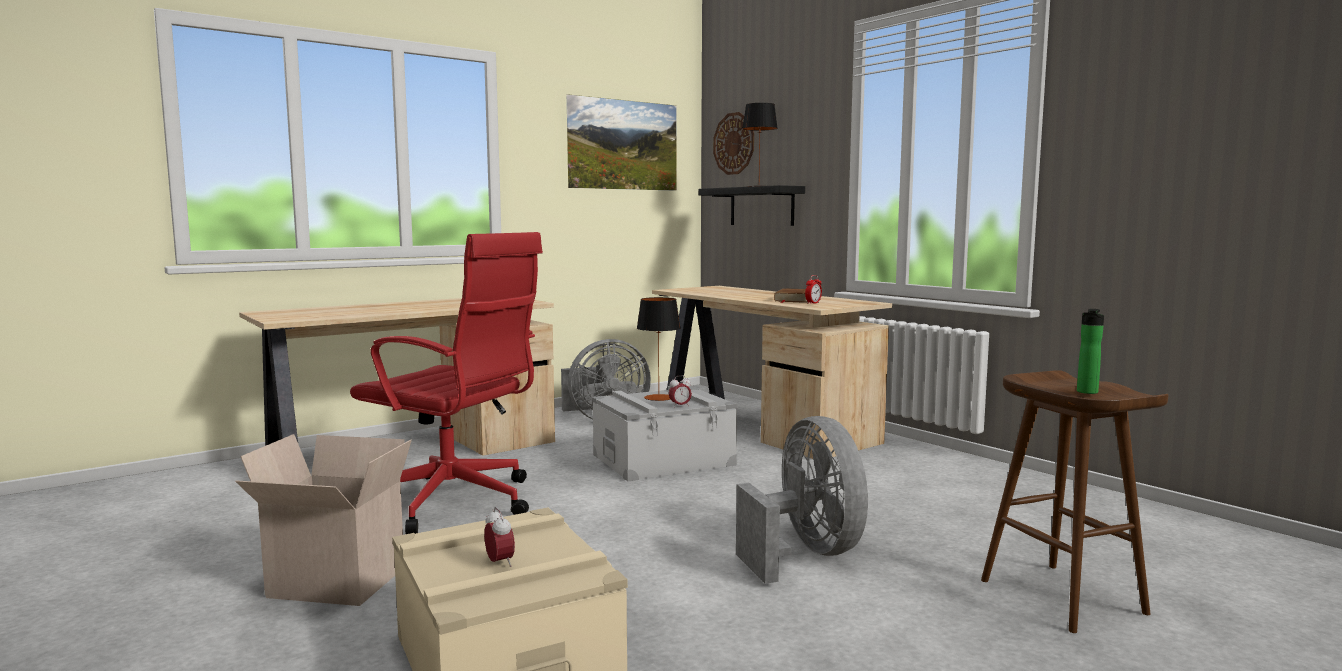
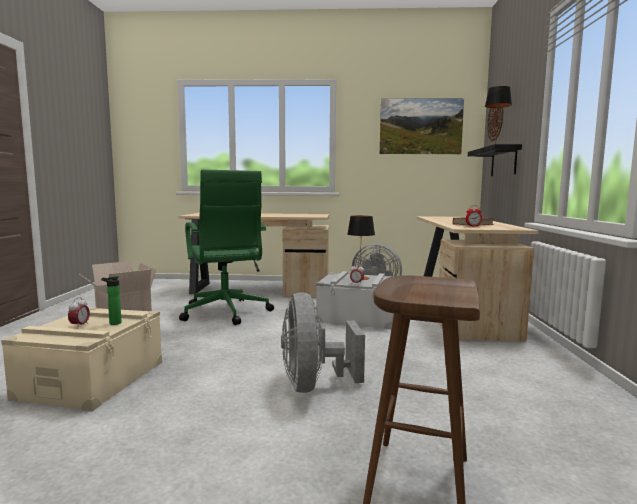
camera: 40 degrees right, 0 degrees up
red office chair [350,232,543,534] -> green office chair [179,170,274,325]
grey fan [736,416,868,584] -> grey fan turned 150 degrees clockwise [281,292,365,393]
bottle [1077,309,1104,394] -> bottle moved to [101,276,122,325]

